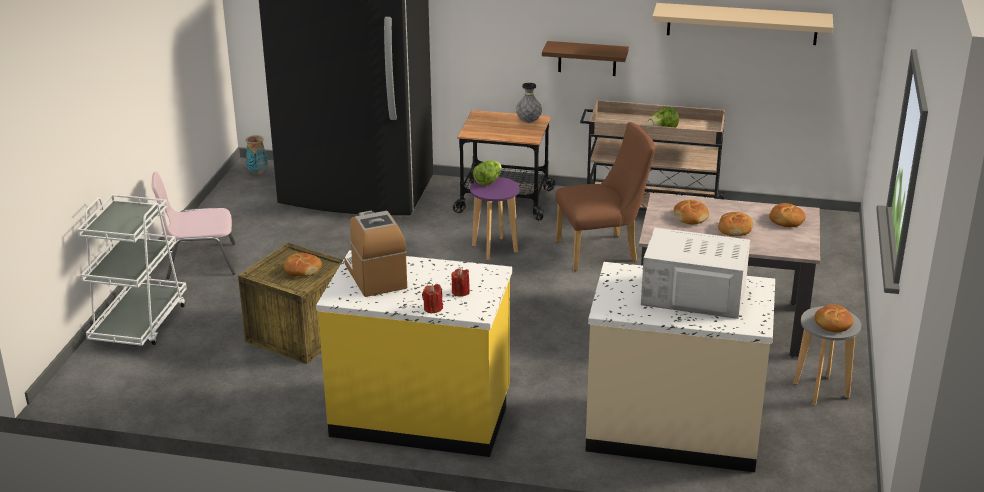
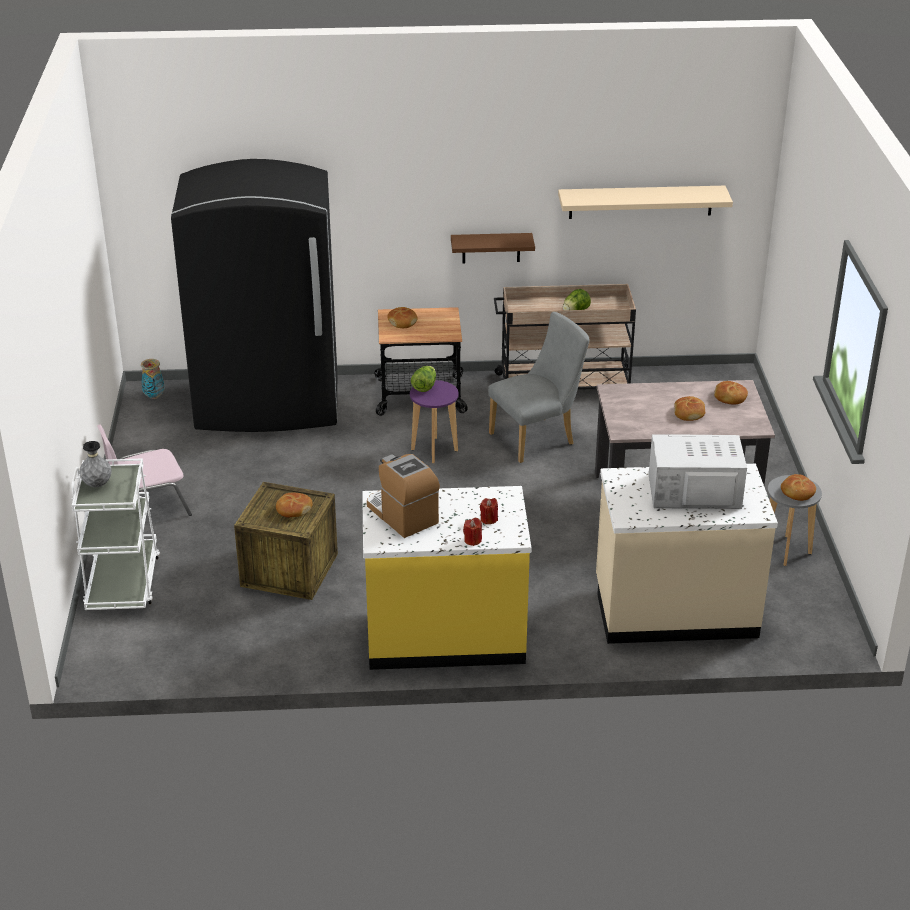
camera: 15 degrees left, 5 degrees up
grey vase [516,83,542,123] -> grey vase moved to [79,441,112,487]
brown chair [555,122,655,271] -> grey chair [488,312,590,463]
bread [674,200,709,224] -> bread moved to [387,307,417,328]

